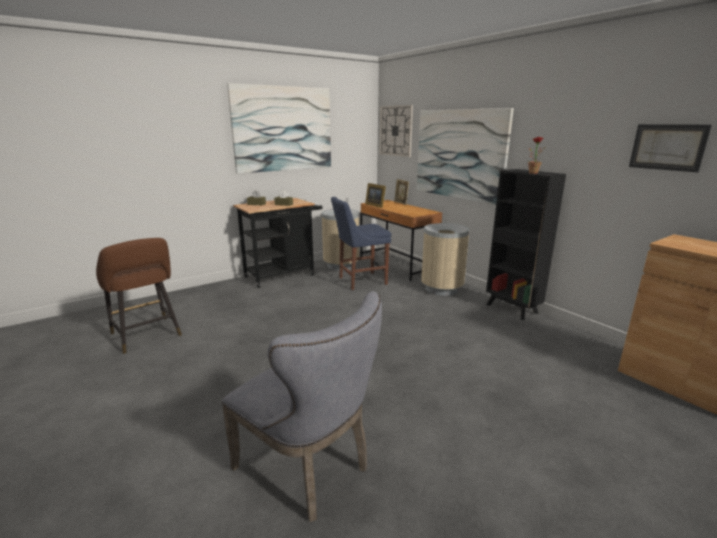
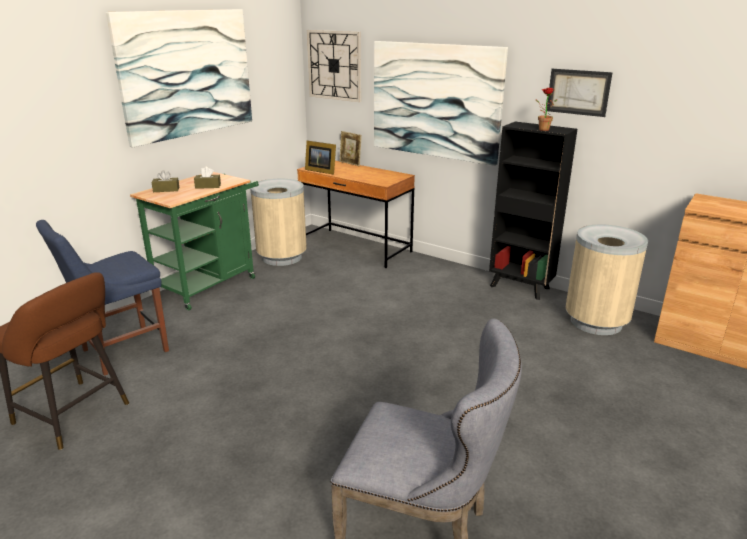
camera: 20 degrees left, 5 degrees up
black cart [233,198,322,288] -> green cart [130,172,259,310]
blue chair [331,197,391,290] -> blue chair moved to [36,220,169,376]
beige trash can [421,223,469,296] -> beige trash can moved to [565,224,648,335]
picture [629,124,712,172] -> picture moved to [547,69,613,117]

